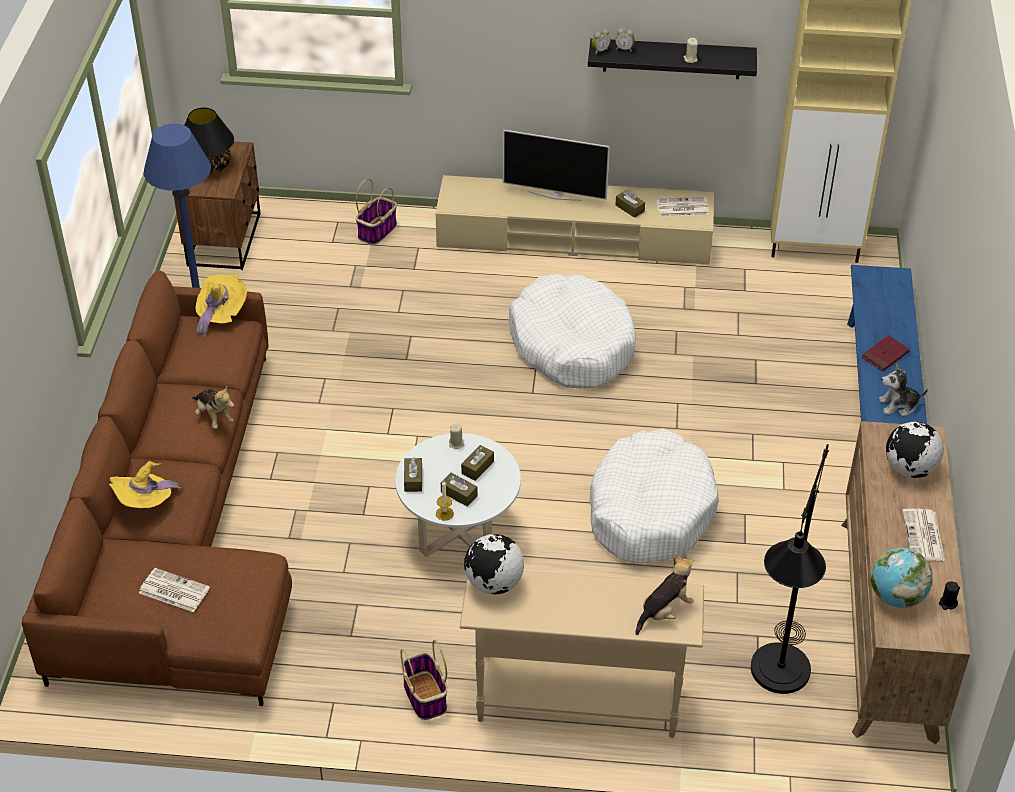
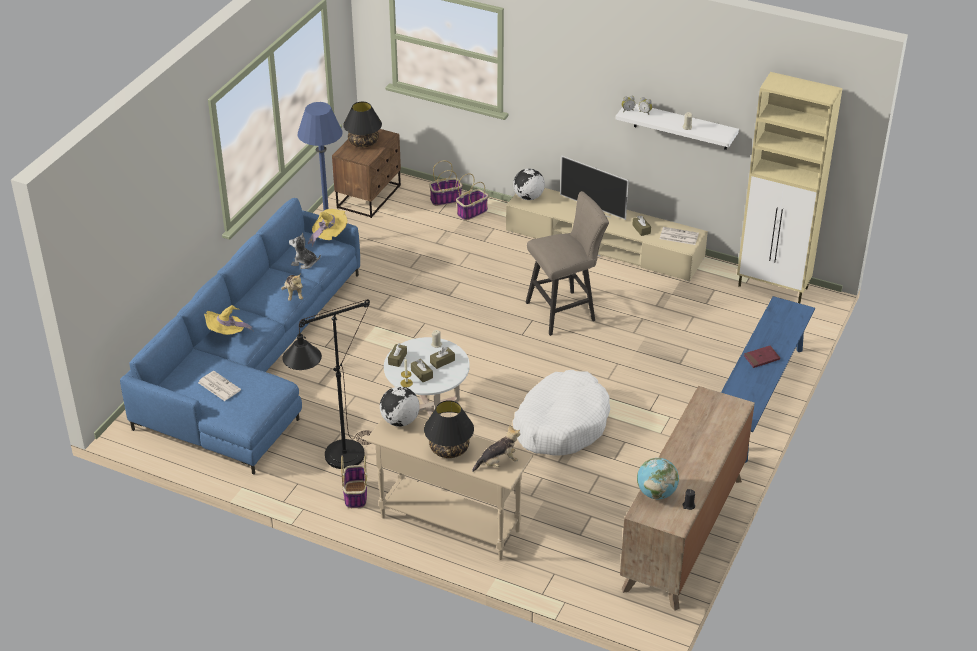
camera: 20 degrees right, 5 degrees down
brown sofa [22,271,292,706] -> blue sofa [120,198,360,474]
white dog bed [509,274,636,388] -> beige stool [526,191,609,336]
black shelf [588,38,757,79] -> white shelf [615,104,739,150]
black floor lamp [751,444,829,694] -> black floor lamp moved to [282,299,372,469]
plush toy [878,363,928,416] -> plush toy moved to [289,233,321,269]
globe [886,422,944,478] -> globe moved to [513,169,545,200]
newspaper [902,509,945,561] -> none
none -> black table lamp [424,400,474,458]
none -> basket [429,161,462,206]

